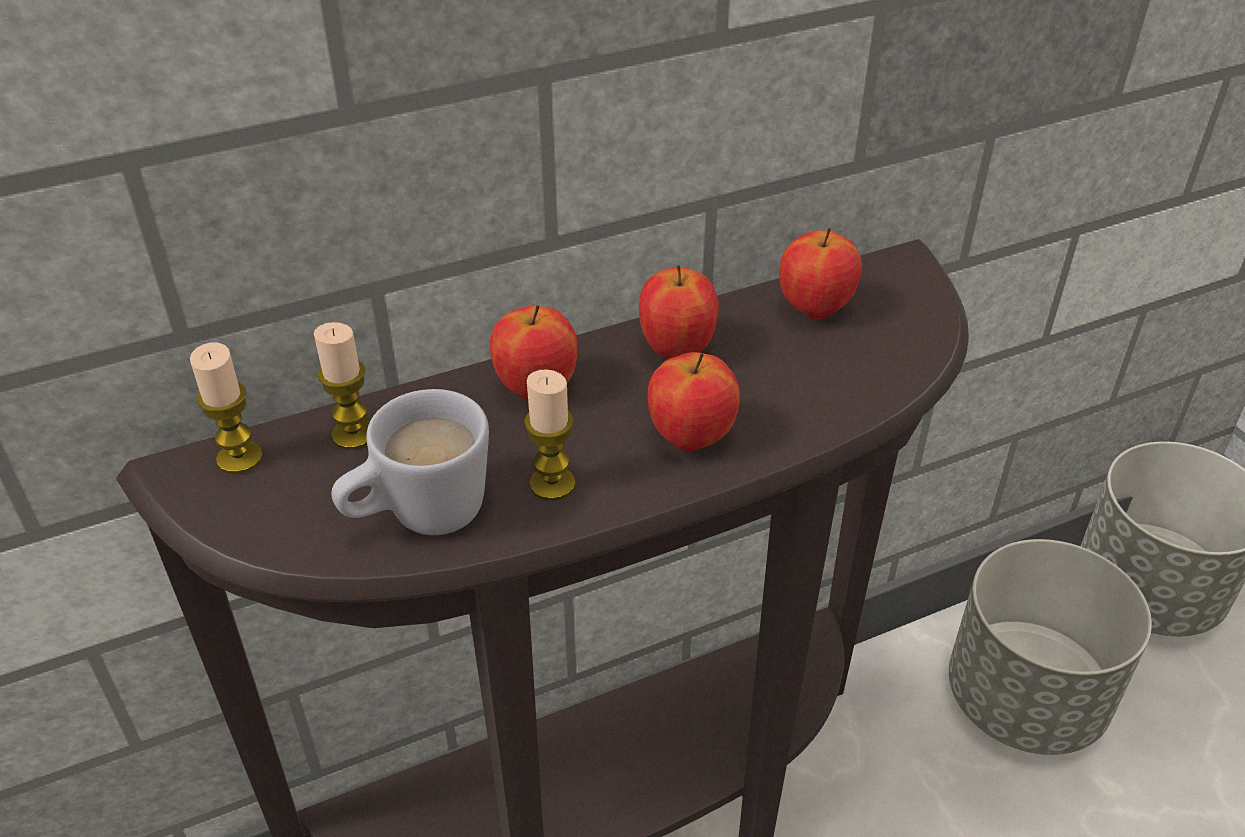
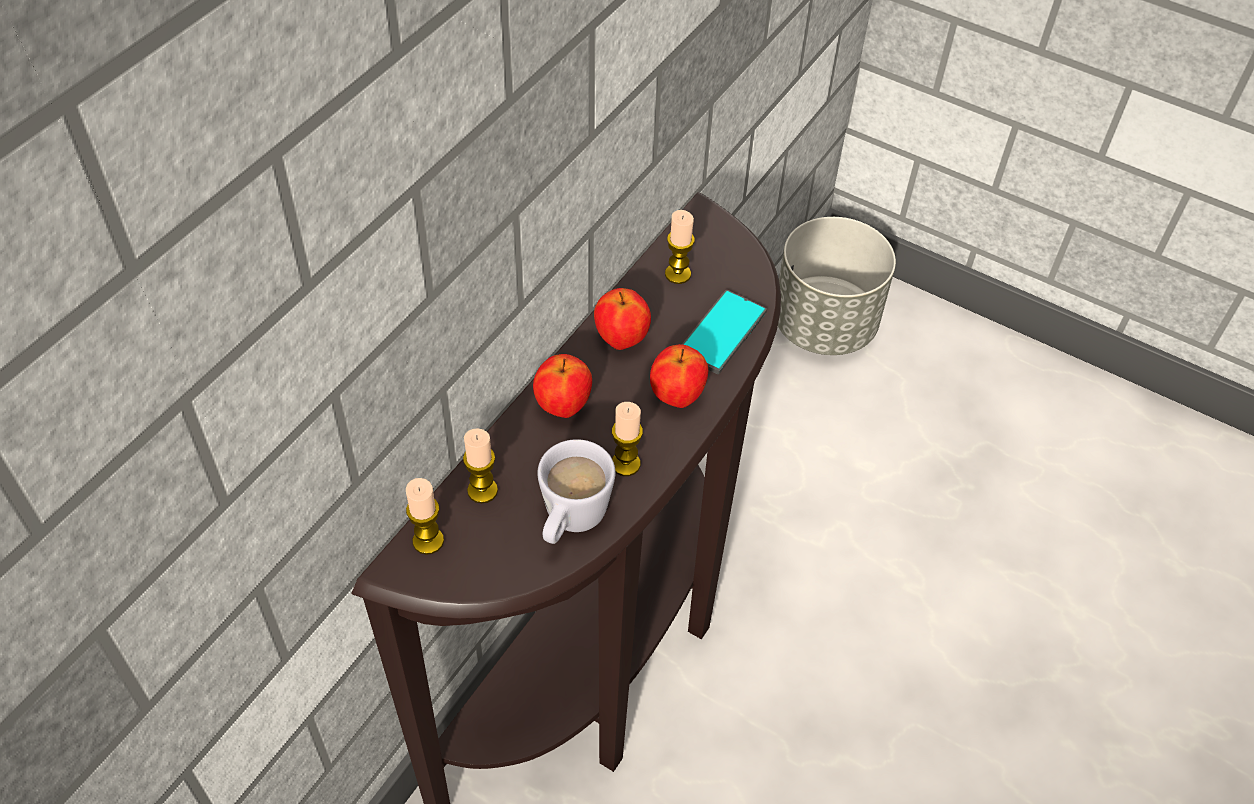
camera: 35 degrees left, 10 degrees up
apple [779,228,862,320] -> candle [665,210,695,284]
grey planter [949,539,1152,755] -> none
none -> phone [682,290,767,374]

